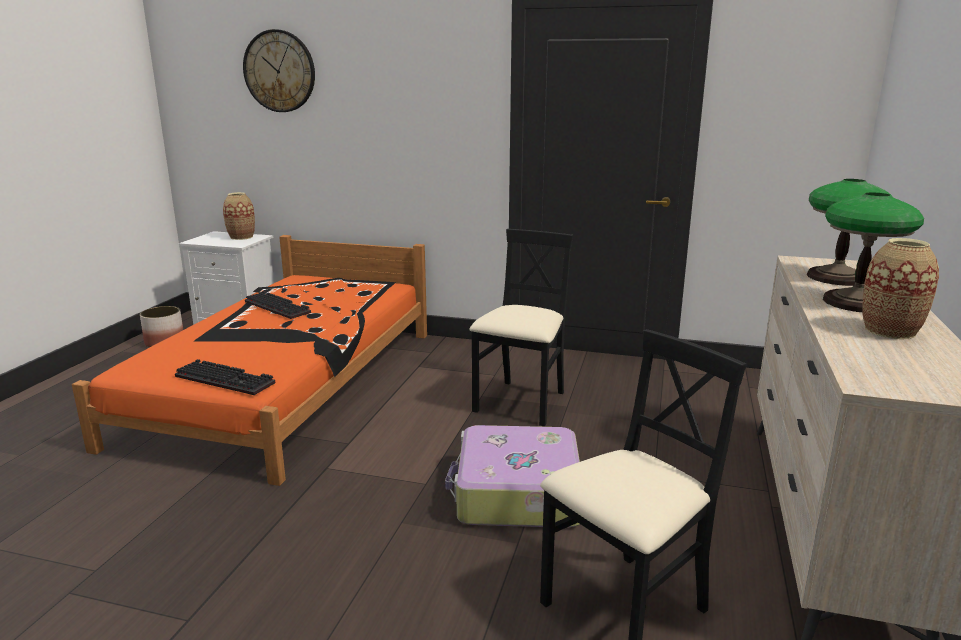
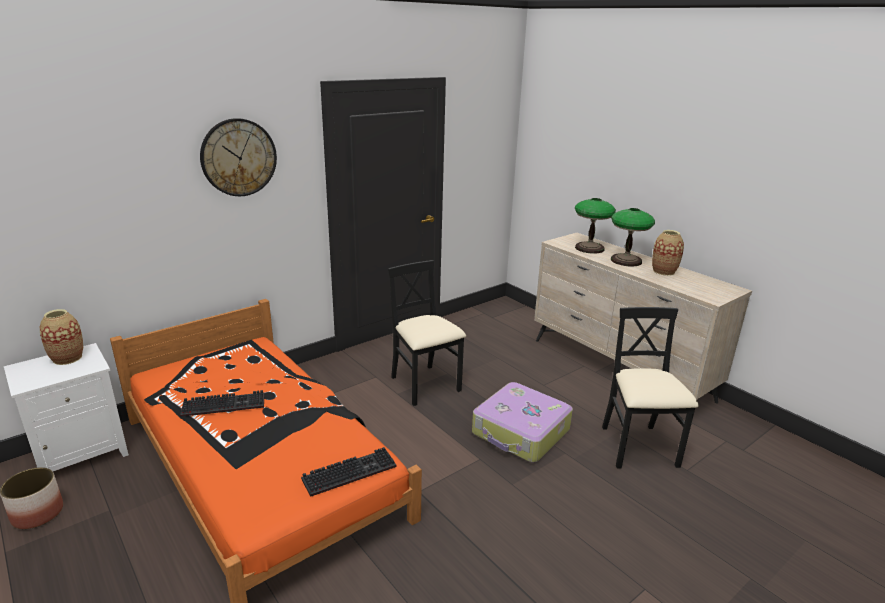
camera: 55 degrees left, 5 degrees up
wall clock [243,29,315,112] -> wall clock moved to [200,118,277,196]

